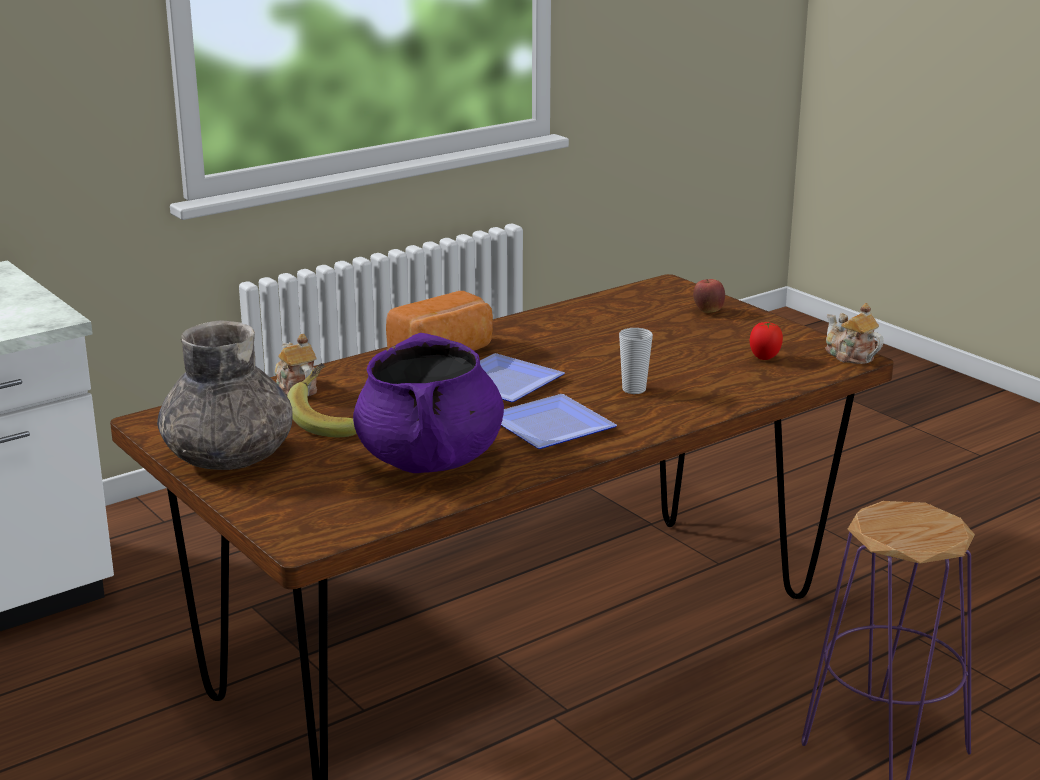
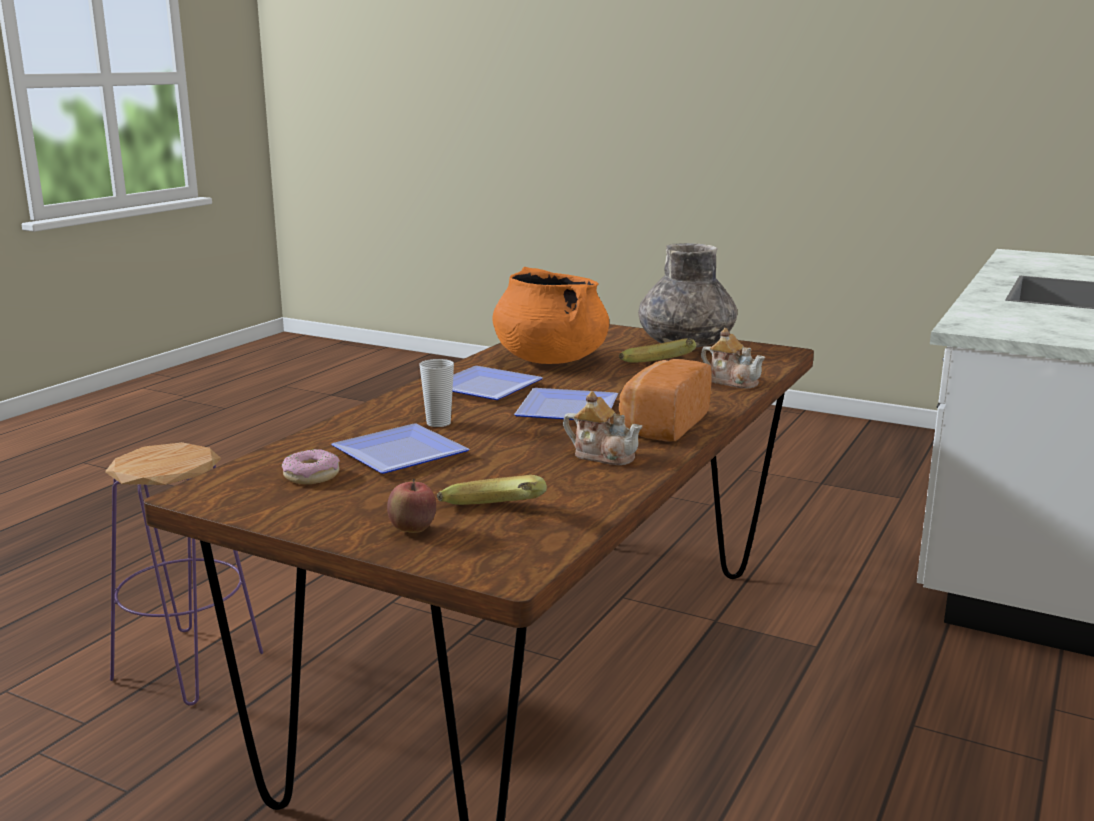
camera: 155 degrees right, 5 degrees down
purple cooking pot [353,333,504,473] -> orange cooking pot [493,267,609,364]
tomato [750,322,783,360] -> donut [282,449,340,484]
teapot [825,303,883,364] -> teapot moved to [563,391,642,465]
none -> plate [331,423,469,474]
none -> banana [437,475,547,505]

